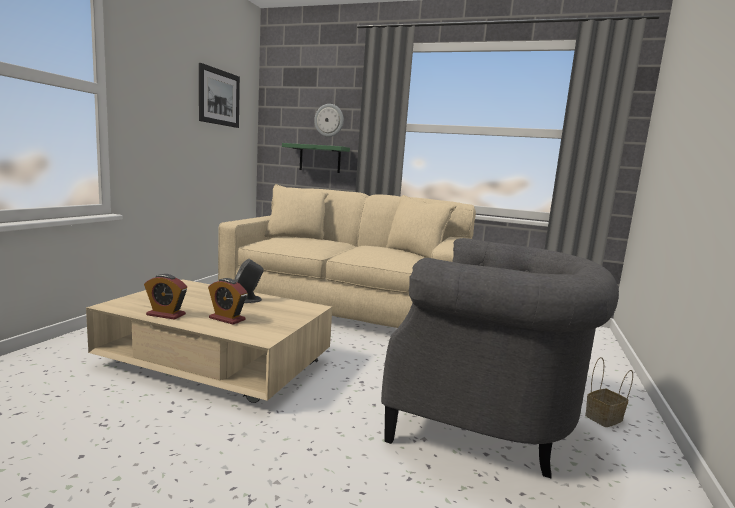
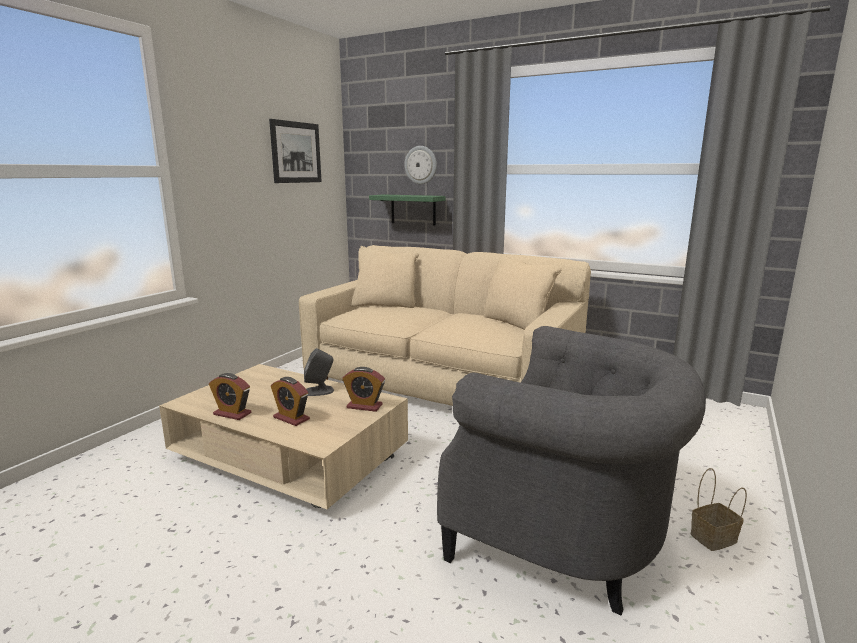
camera: 10 degrees right, 5 degrees up
none -> alarm clock [342,367,385,412]

